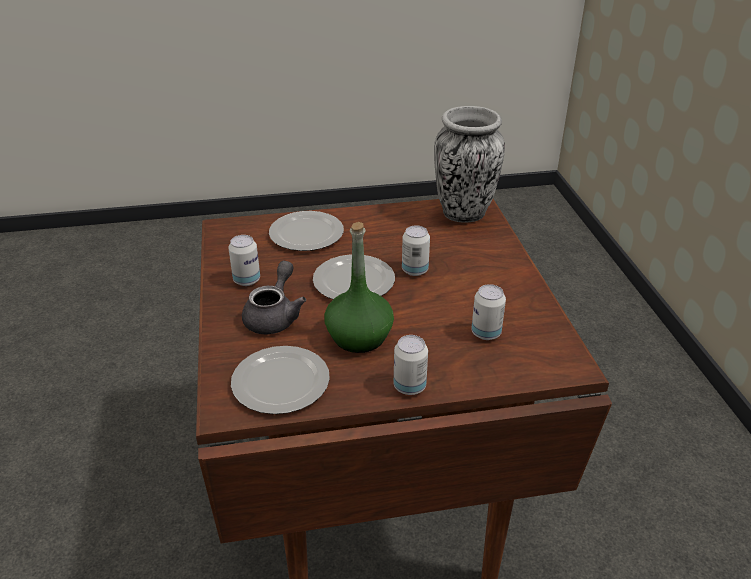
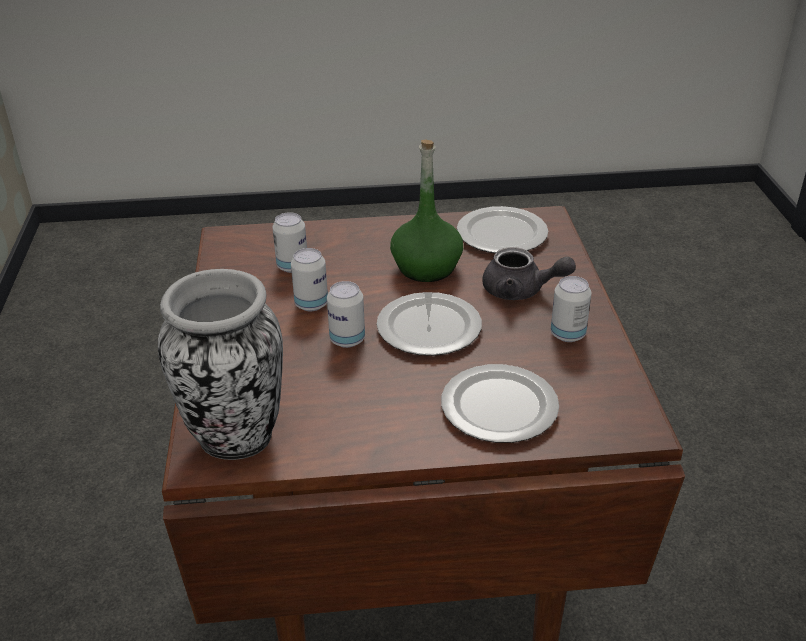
camera: 175 degrees left, 0 degrees up
grey teapot [242,261,306,334] -> grey teapot turned 90 degrees counterclockwise [482,247,576,300]
can [394,335,428,395] -> can moved to [291,248,328,311]

